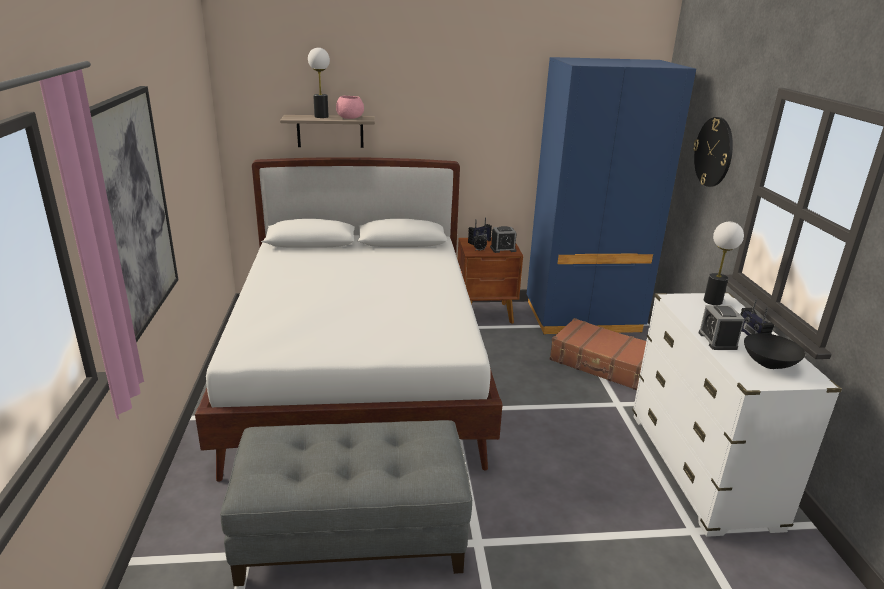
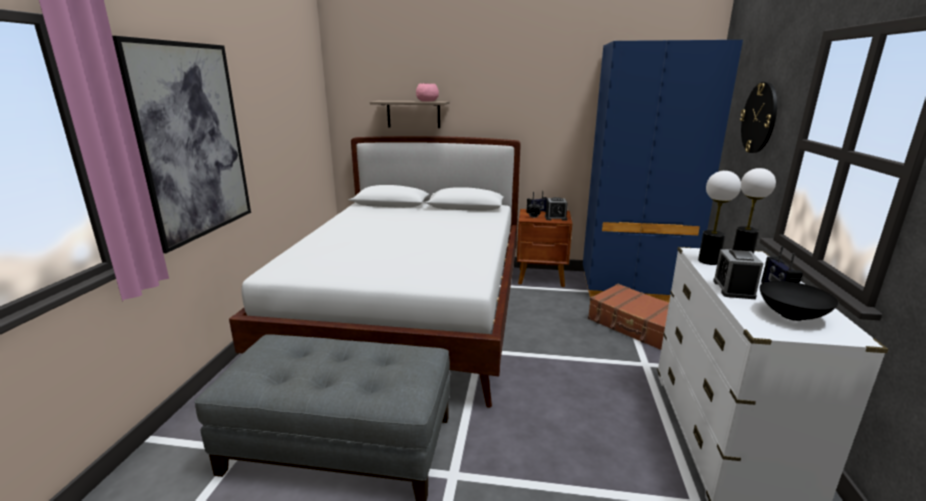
camera: 15 degrees right, 5 degrees down
table lamp [308,48,330,118] -> table lamp moved to [698,171,741,265]

